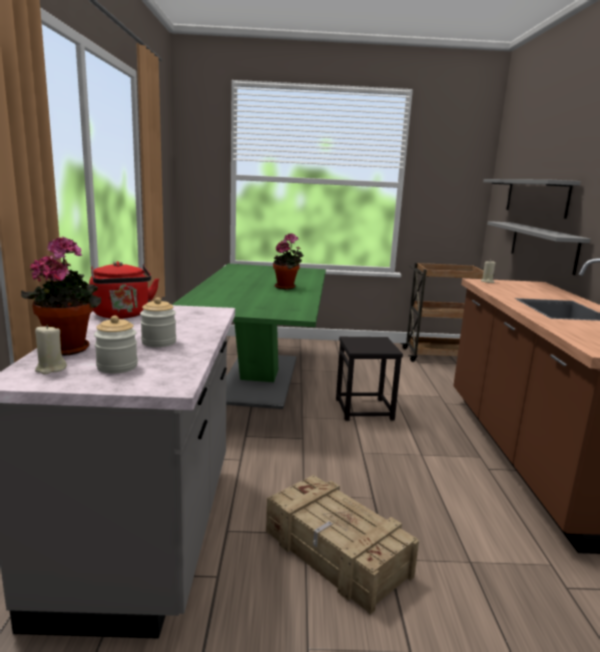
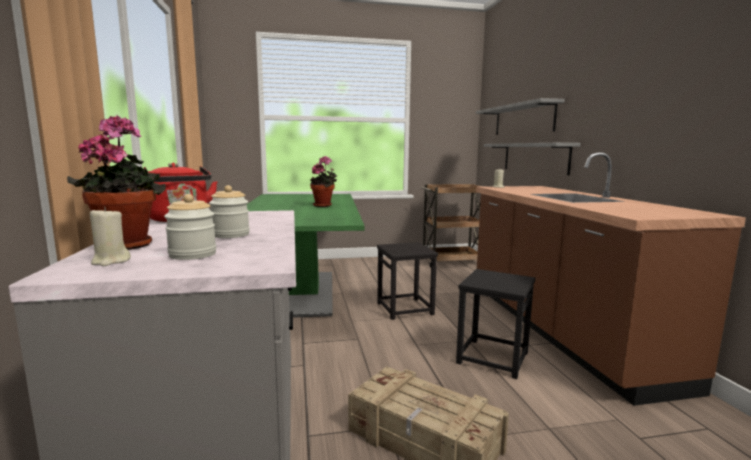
camera: 10 degrees left, 5 degrees down
none -> black stool [456,269,535,379]

